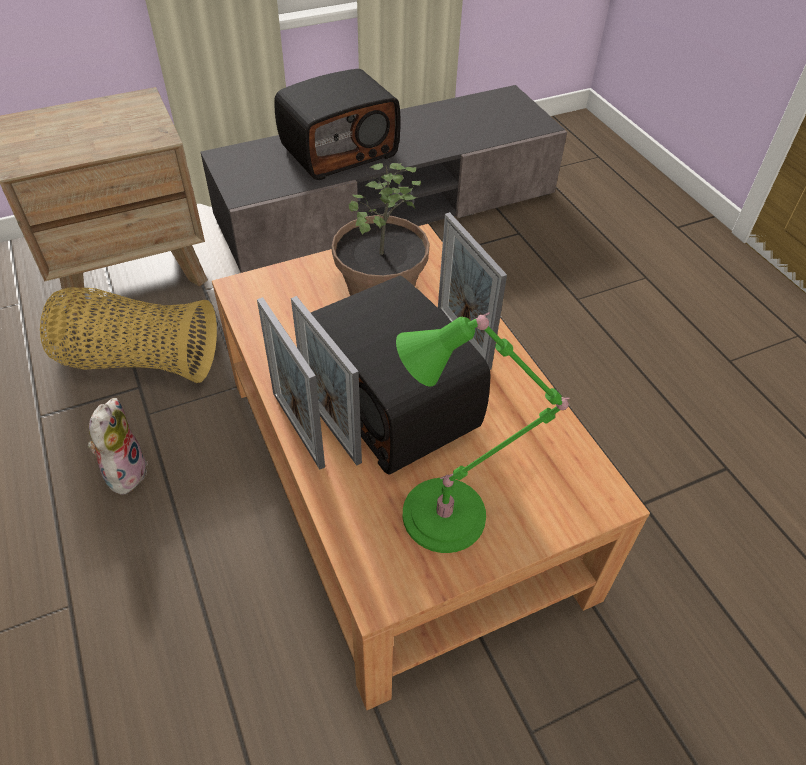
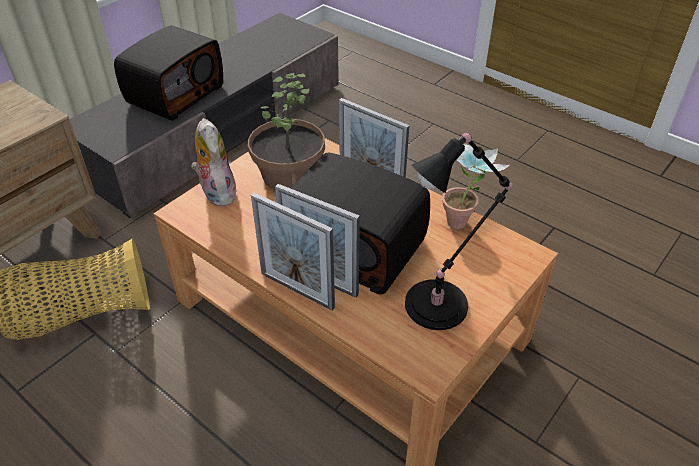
camera: 25 degrees left, 5 degrees down
plush toy [88,398,148,497] -> plush toy moved to [191,118,239,206]
green table lamp [396,312,569,553] -> black table lamp [405,130,513,330]
none -> potted plant [442,144,509,229]

